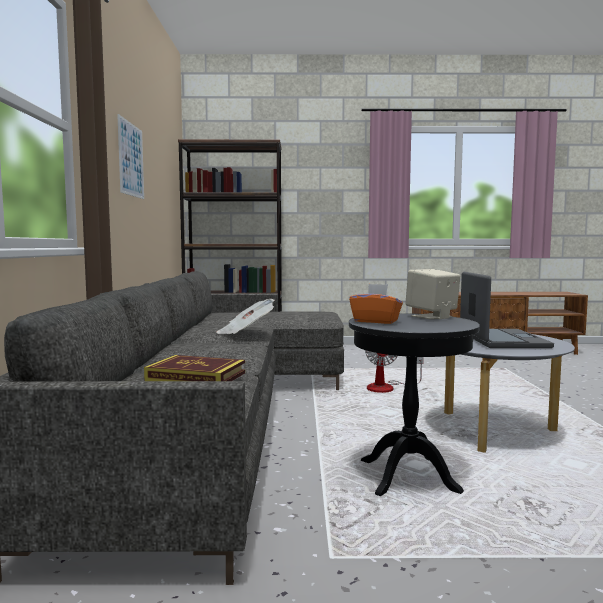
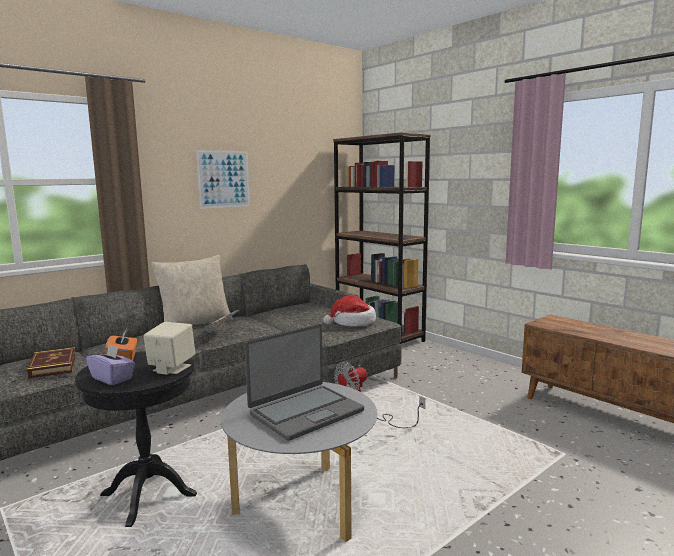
camera: 50 degrees right, 5 degrees up
none -> purple tissue box [86,344,135,385]
none -> beige pillow [151,255,233,325]
none -> hat [323,295,376,326]

